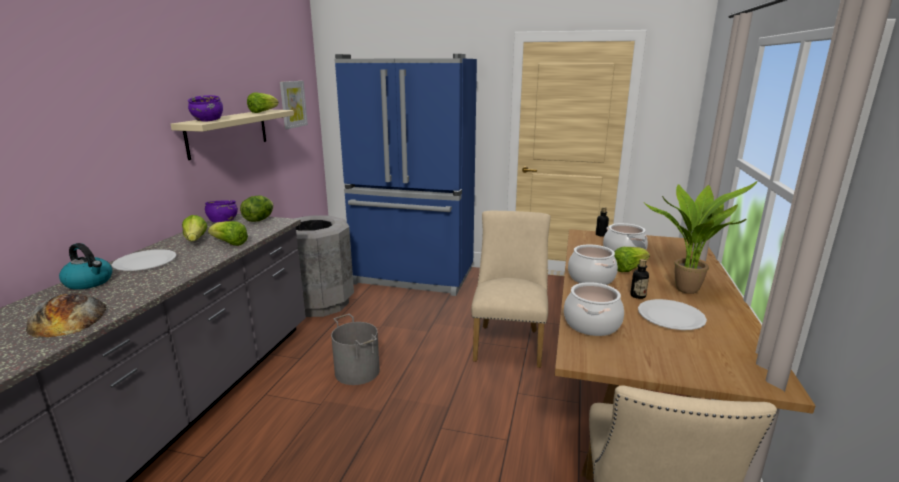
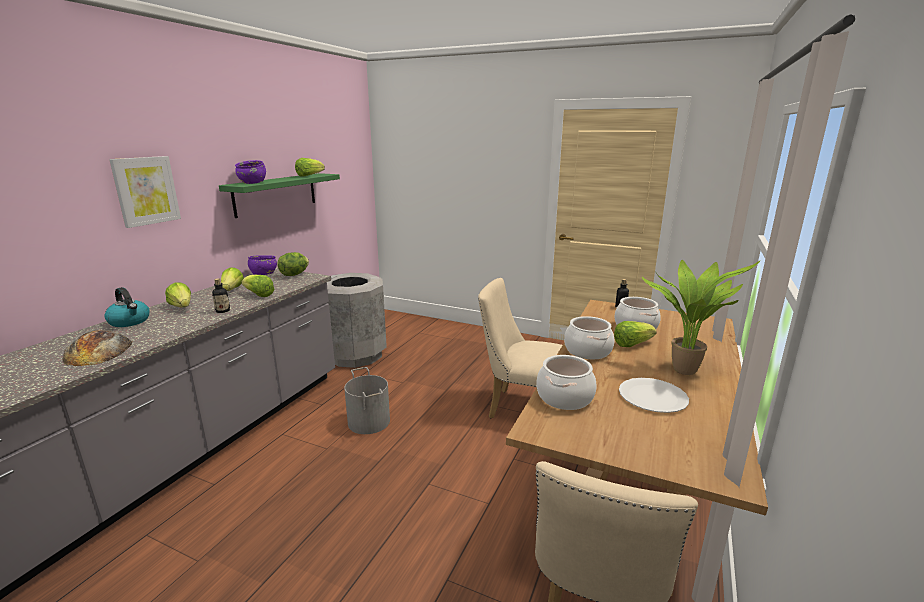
camera: 10 degrees right, 0 degrees up
white plate [112,249,177,271] -> lettuce [165,282,191,308]
beige shelf [171,110,294,160] -> green shelf [219,173,340,218]
picture [280,81,308,129] -> picture moved to [109,156,181,228]
blue fridge [334,54,477,296] -> none
beige chair [471,211,551,368] -> beige chair turned 90 degrees counterclockwise [478,278,562,418]
bottle [630,259,649,299] -> bottle moved to [212,278,230,313]

